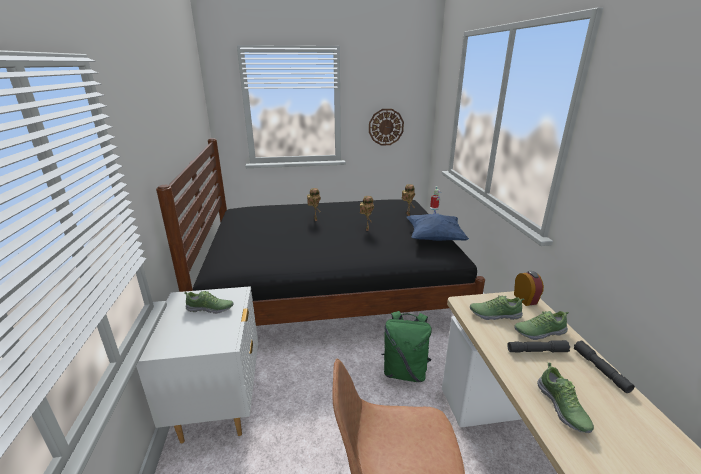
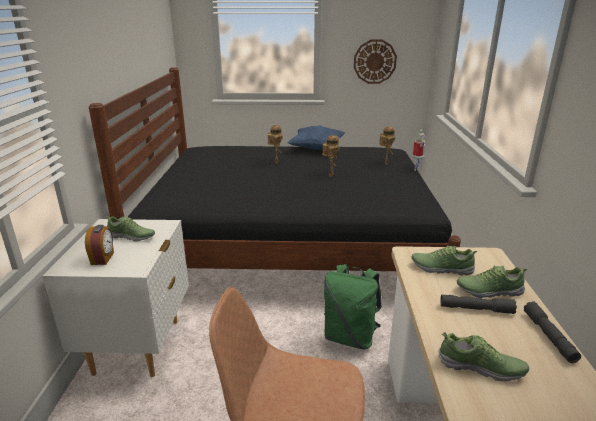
camera: 10 degrees right, 0 degrees up
blue pillow [407,213,469,241] -> blue pillow moved to [287,125,345,150]
alarm clock [514,271,544,306] -> alarm clock moved to [85,225,114,265]
shoe [537,363,594,433] -> shoe turned 75 degrees counterclockwise [438,332,529,382]

